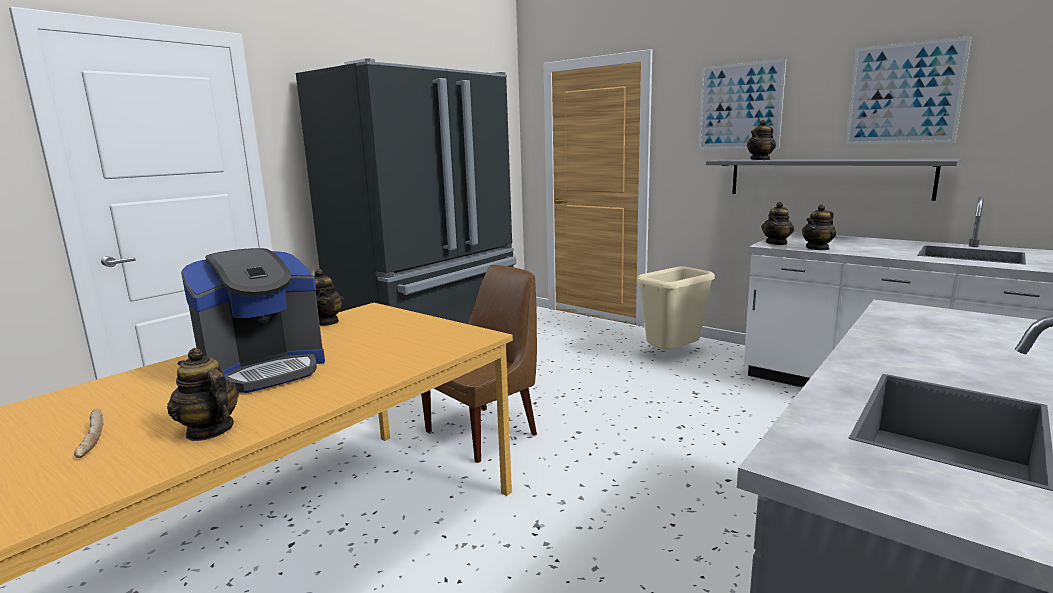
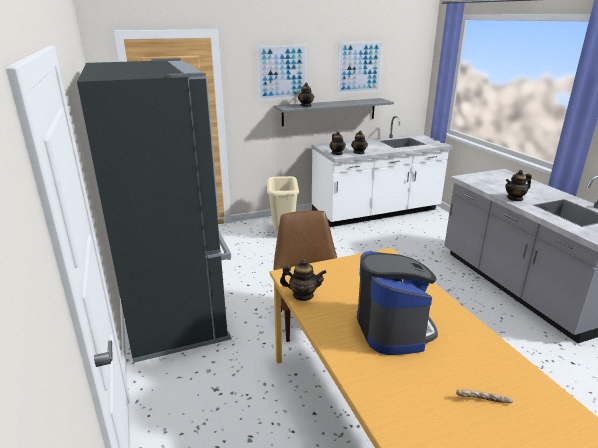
camera: 60 degrees left, 10 degrees up
teapot [167,348,239,441] -> teapot moved to [505,170,532,201]

